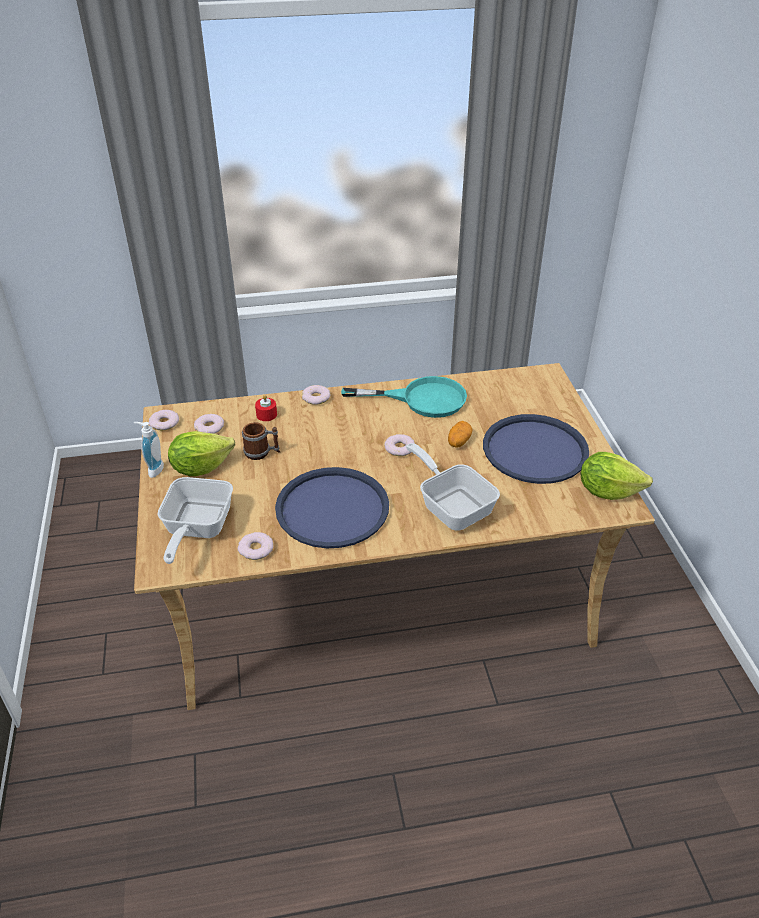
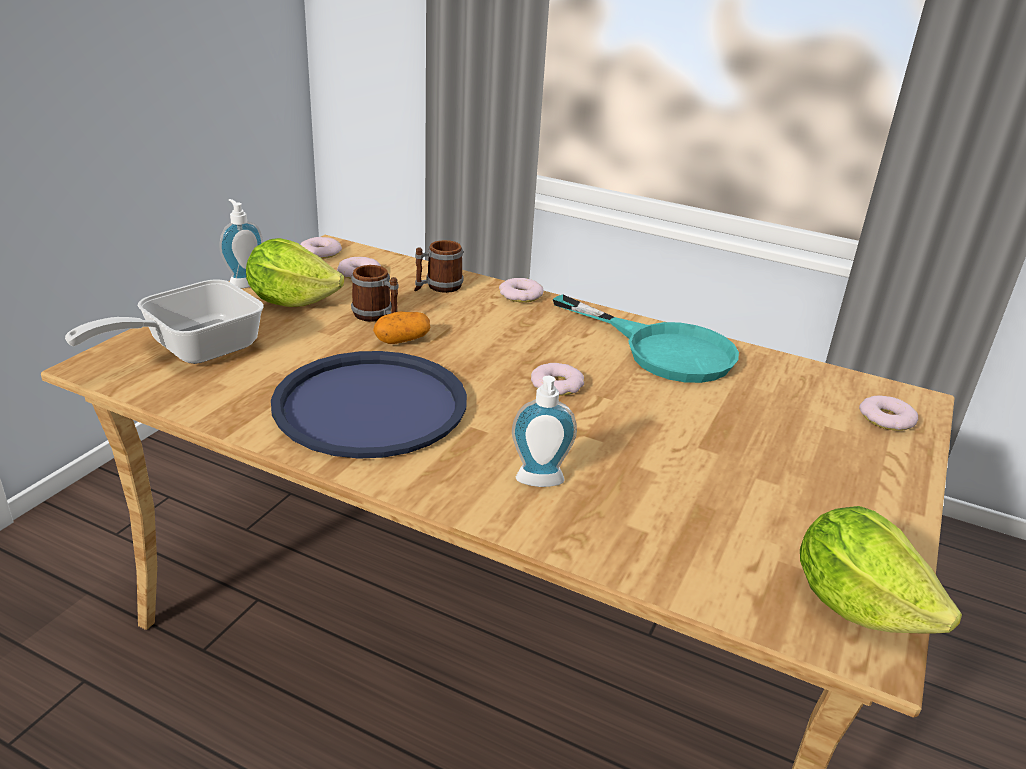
camera: 35 degrees right, 10 degrees down
donut [238,532,274,560] -> donut moved to [859,396,918,431]
red candle [255,395,277,421] -> mug [414,240,464,293]
frying pan [406,443,500,531] -> soap dispenser [512,376,577,487]
potato [448,421,473,448] -> potato moved to [373,311,430,344]
blue tray [483,414,589,484] -> none

